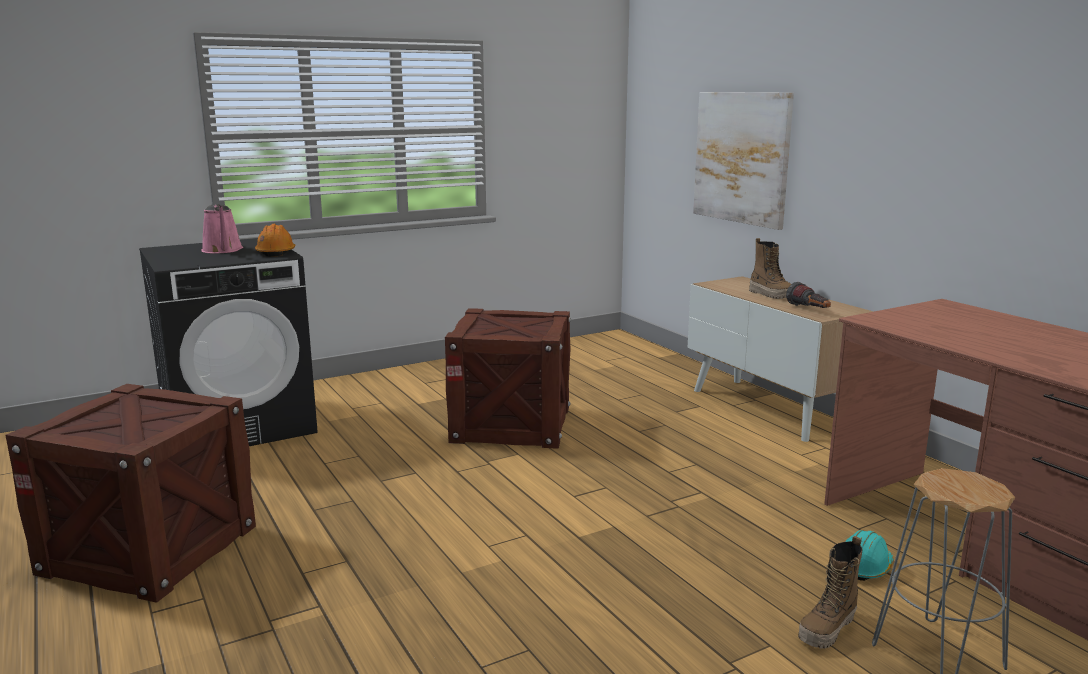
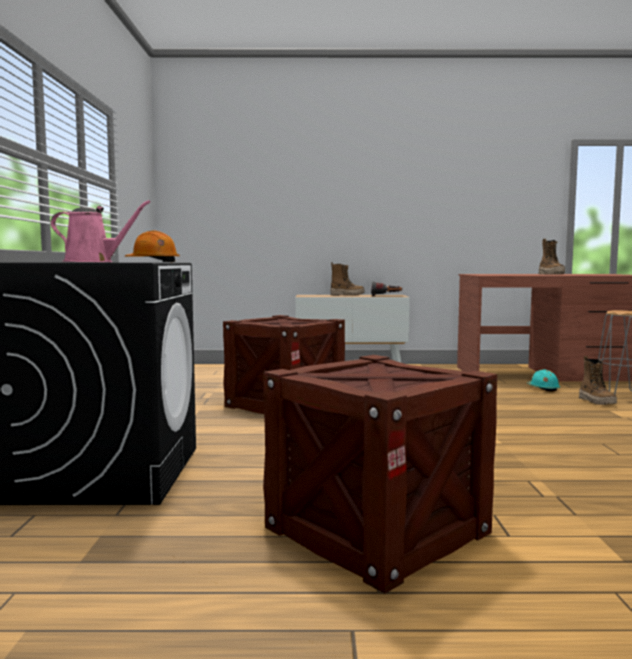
camera: 60 degrees left, 10 degrees down
picture [693,92,794,230] -> none
none -> boot [539,239,565,275]

